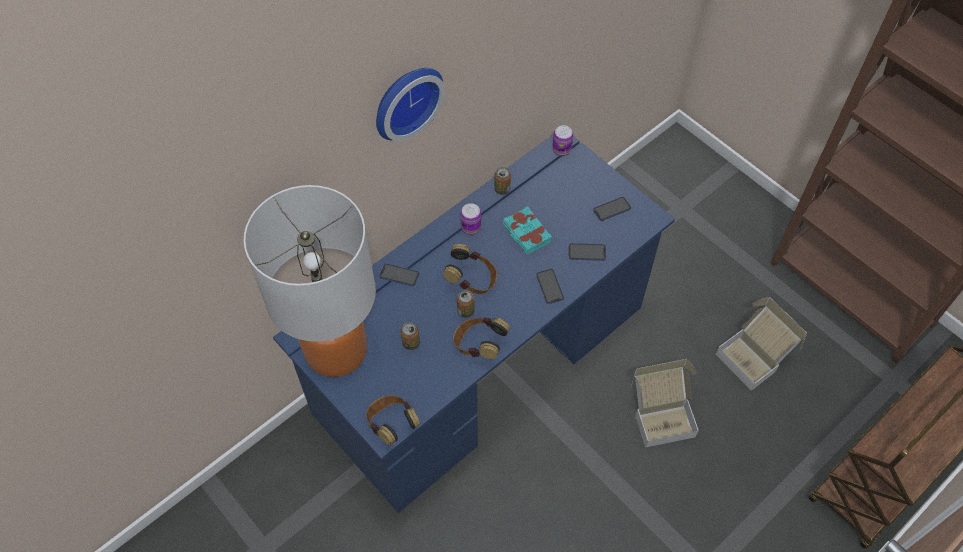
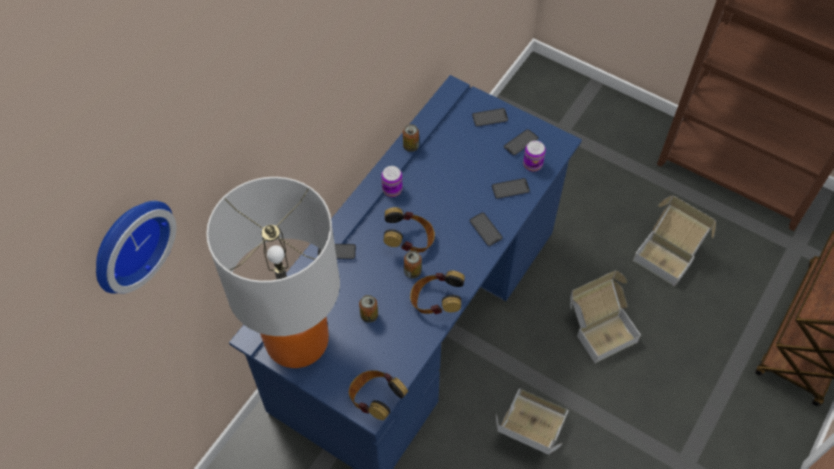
camera: 15 degrees left, 0 degrees up
wall clock [376,68,445,141] -> wall clock moved to [96,201,176,294]
turquoise book [503,206,552,255] -> none
can [552,125,573,156] -> can moved to [523,140,546,172]
none -> phone [472,108,508,127]
none -> cardboard box [496,388,569,455]

